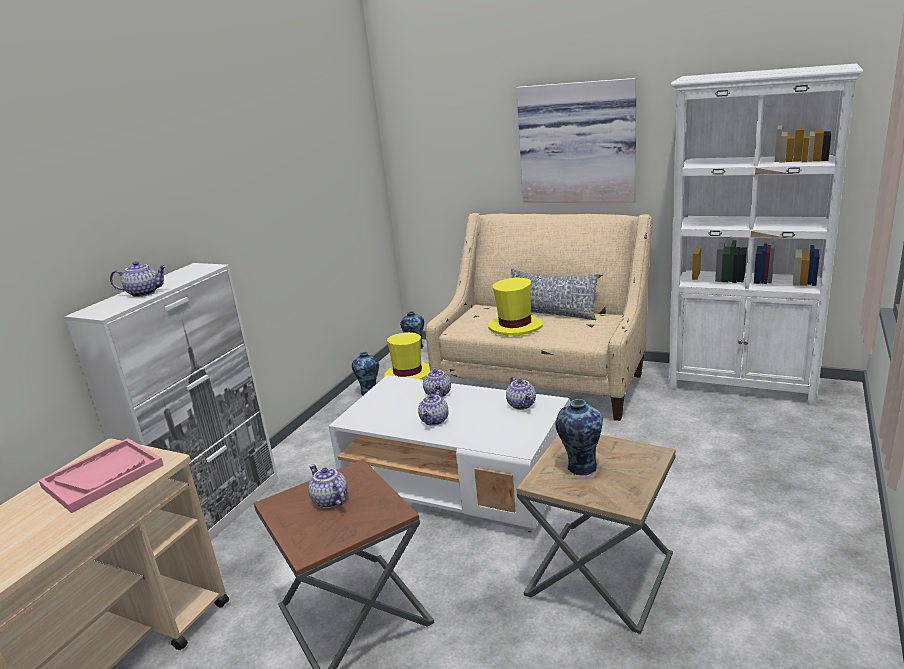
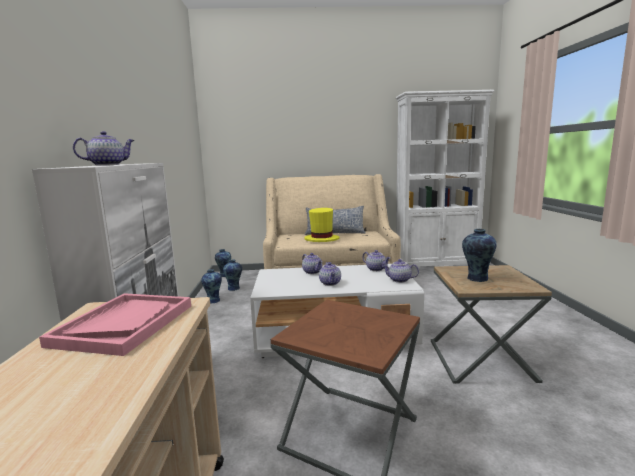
camera: 30 degrees left, 10 degrees down
teapot [308,464,347,508] -> teapot moved to [382,259,419,283]
yellow hat [384,332,430,380] -> vase [223,260,242,291]
picture [516,78,636,202] -> none

